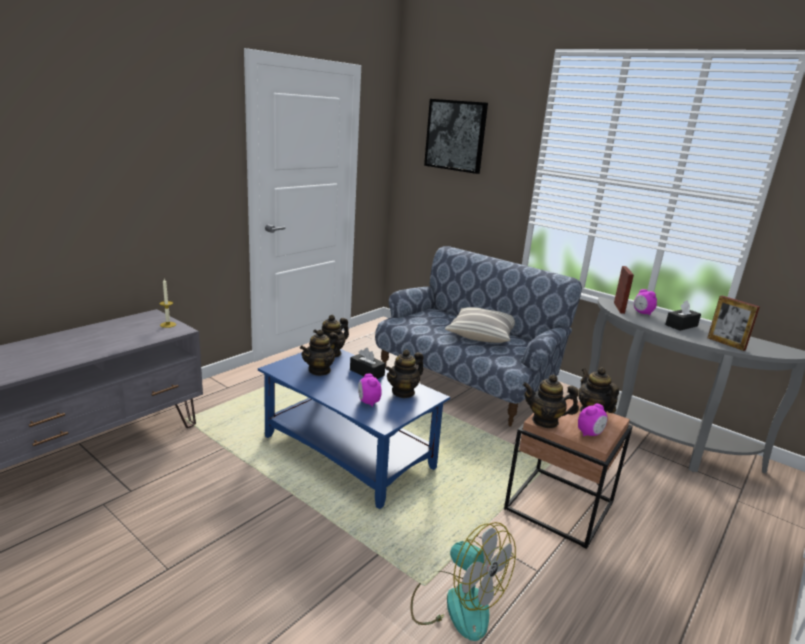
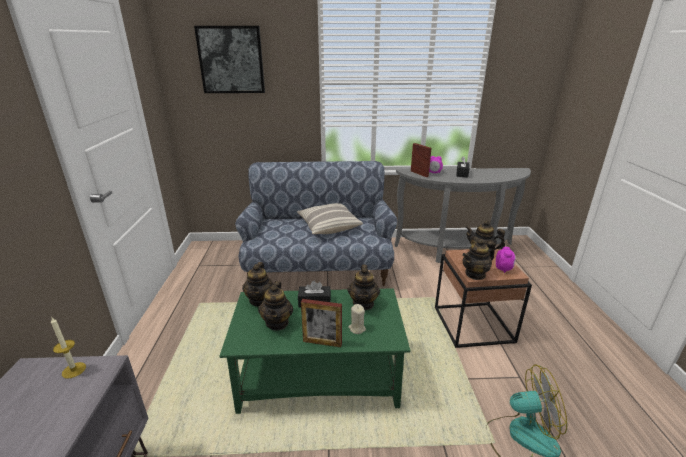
camera: 40 degrees left, 5 degrees up
blue coffee table [258,349,450,509] -> green coffee table [219,288,410,414]
alarm clock [358,374,382,407] -> beige candle [348,304,366,334]
picture frame [707,296,760,351] -> picture frame moved to [301,299,342,347]

